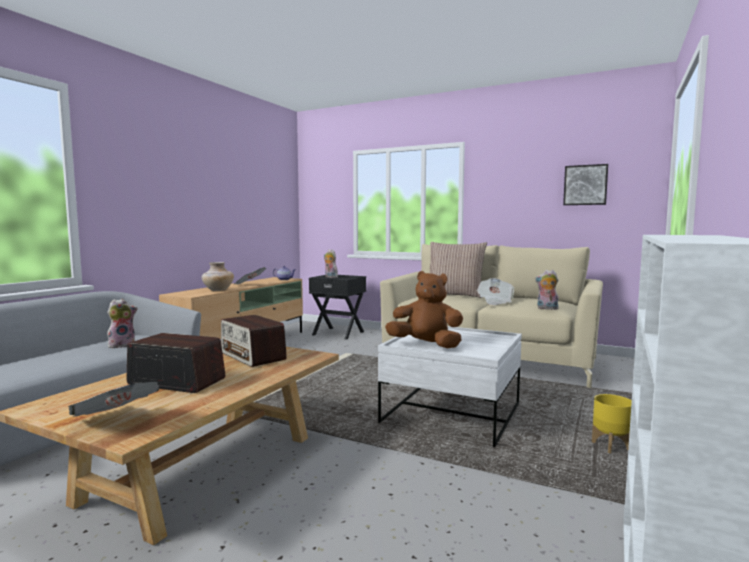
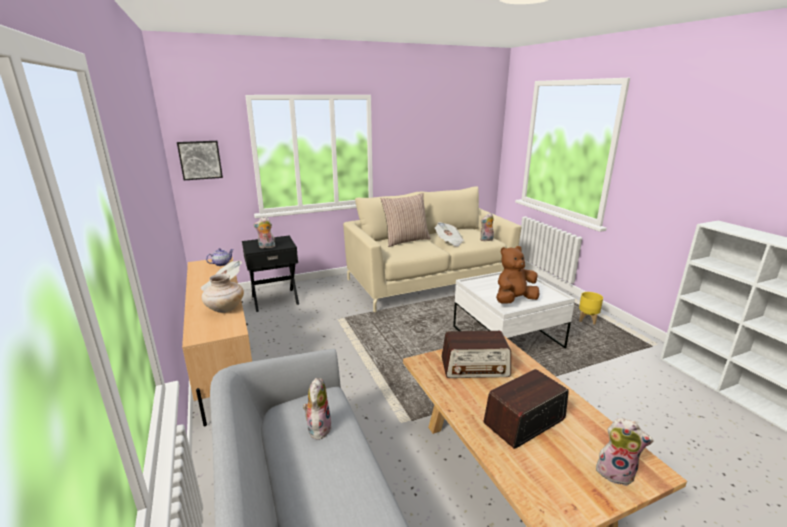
camera: 50 degrees left, 15 degrees up
newspaper [68,382,160,417] -> plush toy [596,417,654,486]
picture [563,164,608,205] -> picture moved to [177,141,223,180]

